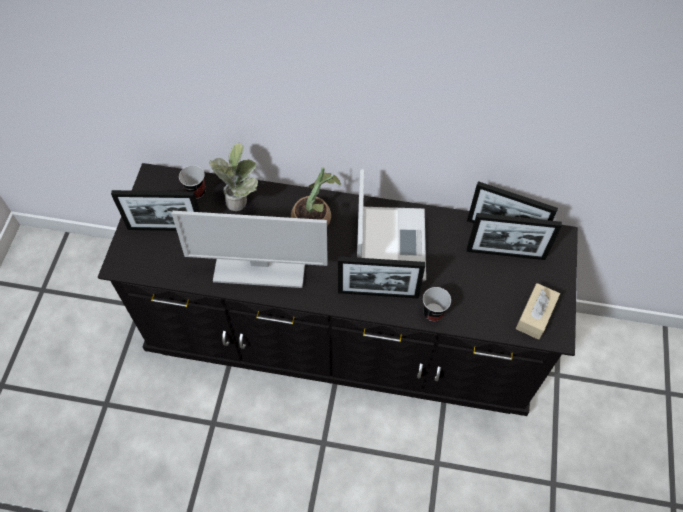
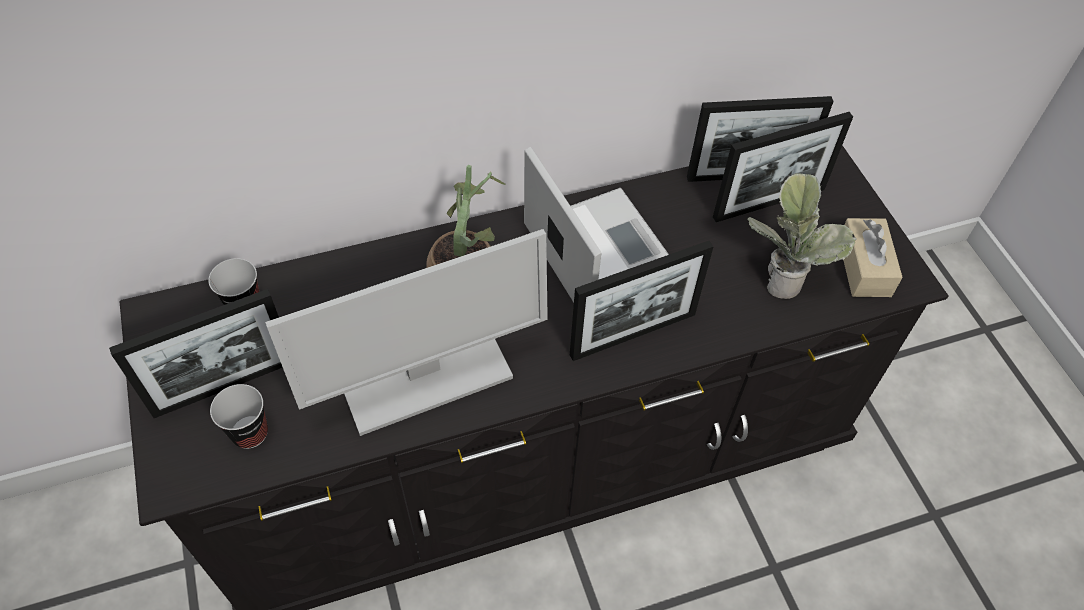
camera: 30 degrees left, 5 degrees down
potted plant [209,143,258,211] -> potted plant moved to [747,173,857,299]
cup [423,287,451,321] -> cup moved to [210,384,268,449]

